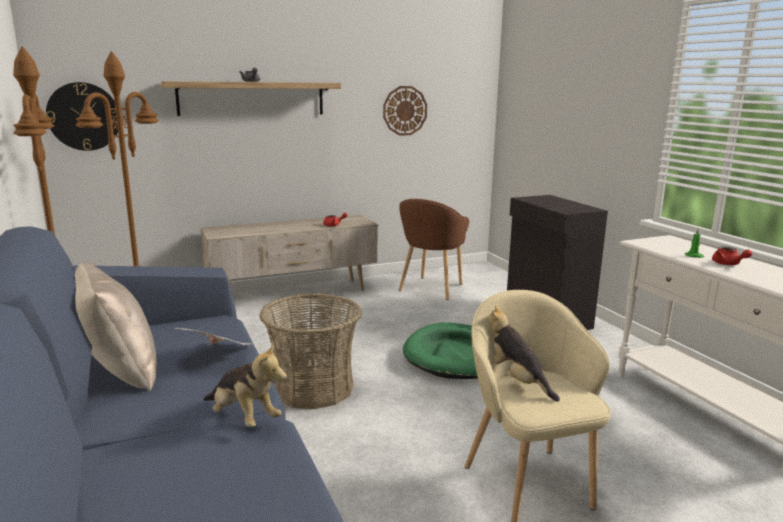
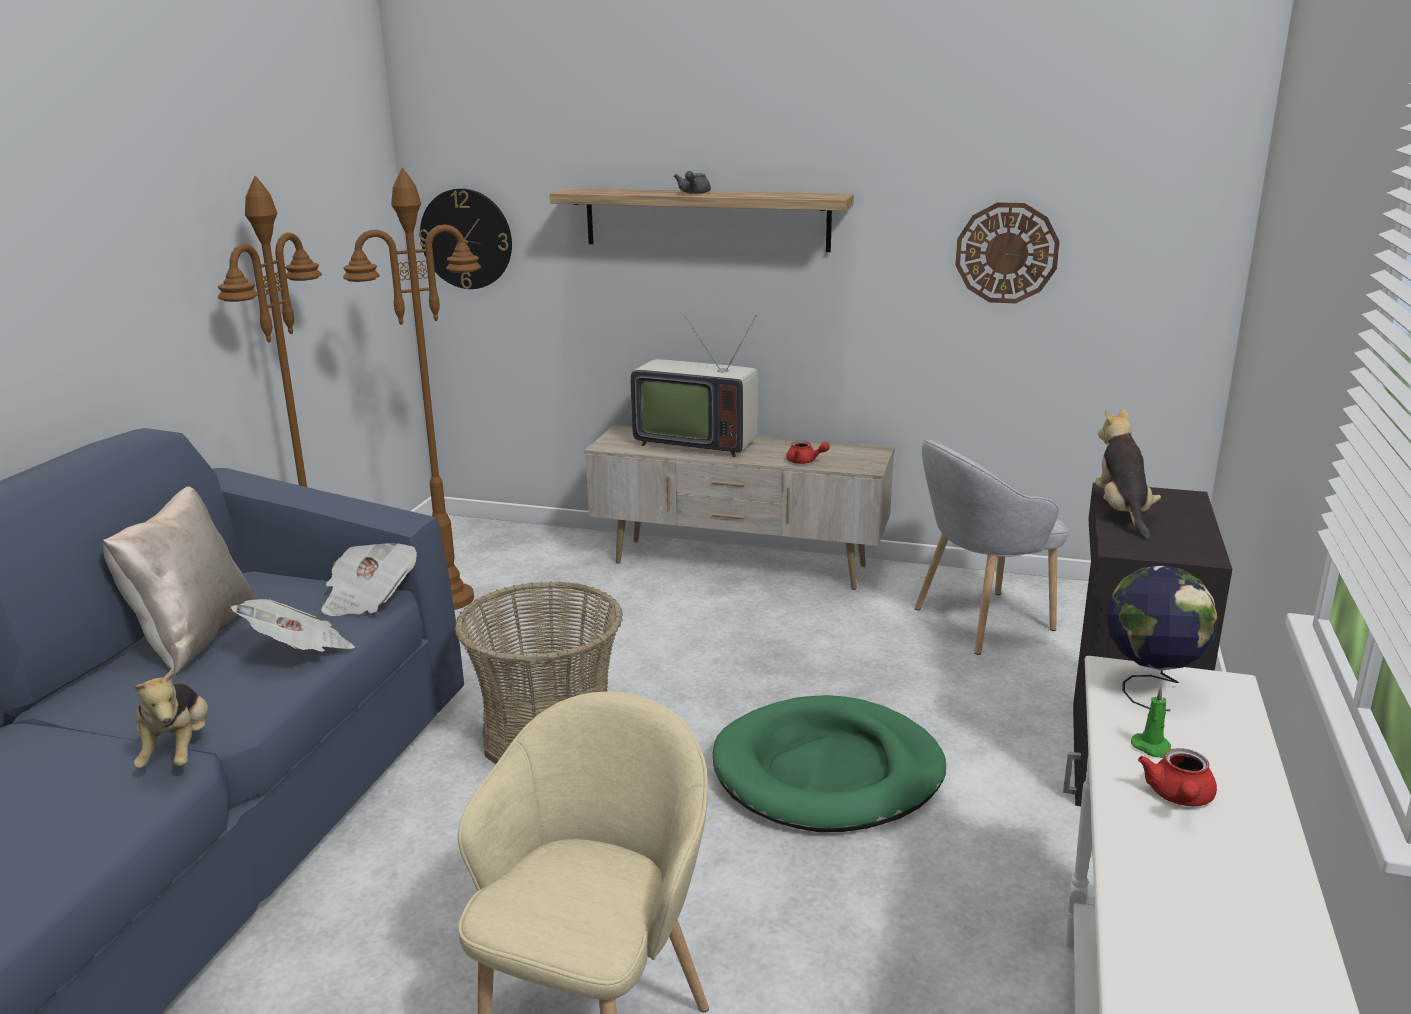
camera: 40 degrees right, 5 degrees up
brown armchair [398,199,469,300] -> grey armchair [914,440,1068,655]
plush toy [488,305,560,401] -> plush toy moved to [1095,408,1161,539]
none -> newspaper [321,543,417,616]
none -> television [631,315,758,457]
none -> globe [1106,565,1218,711]

